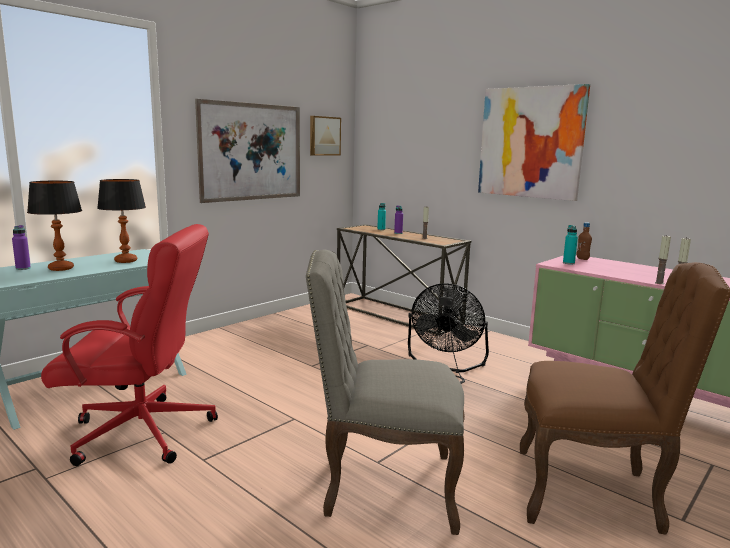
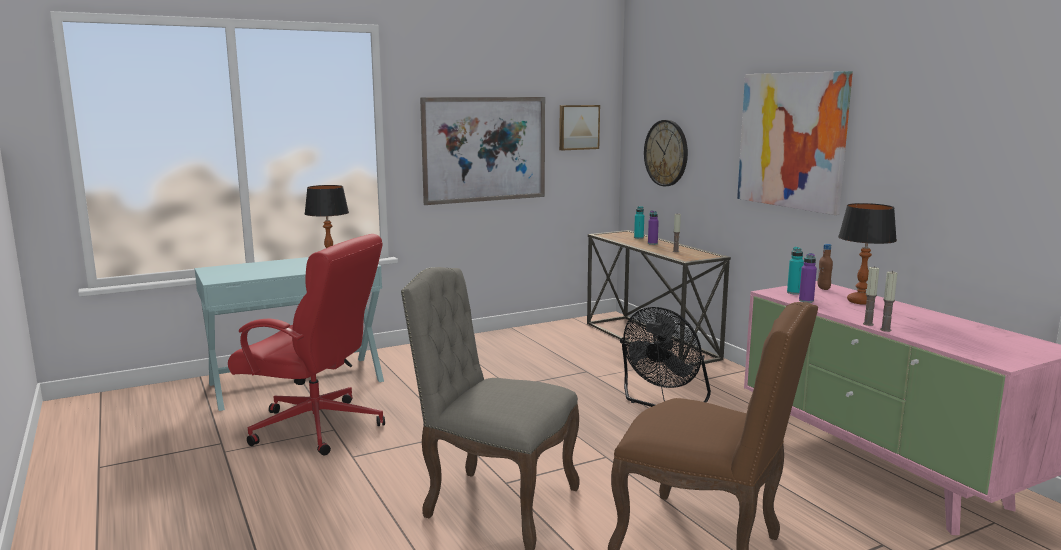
camera: 20 degrees right, 0 degrees up
purple bottle [12,225,31,270] -> purple bottle moved to [799,253,817,303]
table lamp [27,181,82,271] -> table lamp moved to [838,203,897,305]
none -> wall clock [644,120,688,186]

